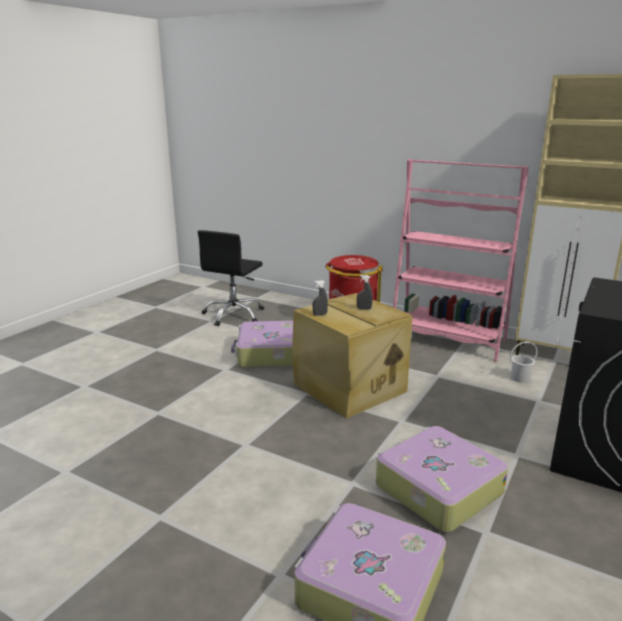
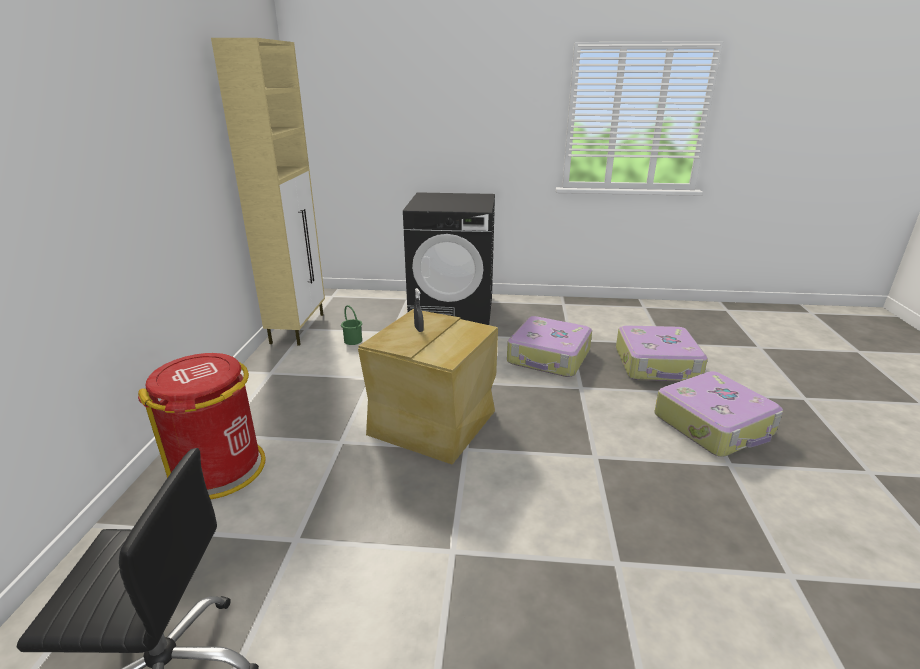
camera: 115 degrees left, 5 degrees up
suitcase [231,321,293,368] -> suitcase moved to [654,371,783,457]
grey spray bottle [313,280,328,316] -> none
pink bookcase [393,159,529,361] -> none
white bucket [510,341,538,383] -> green bucket [341,305,362,345]

